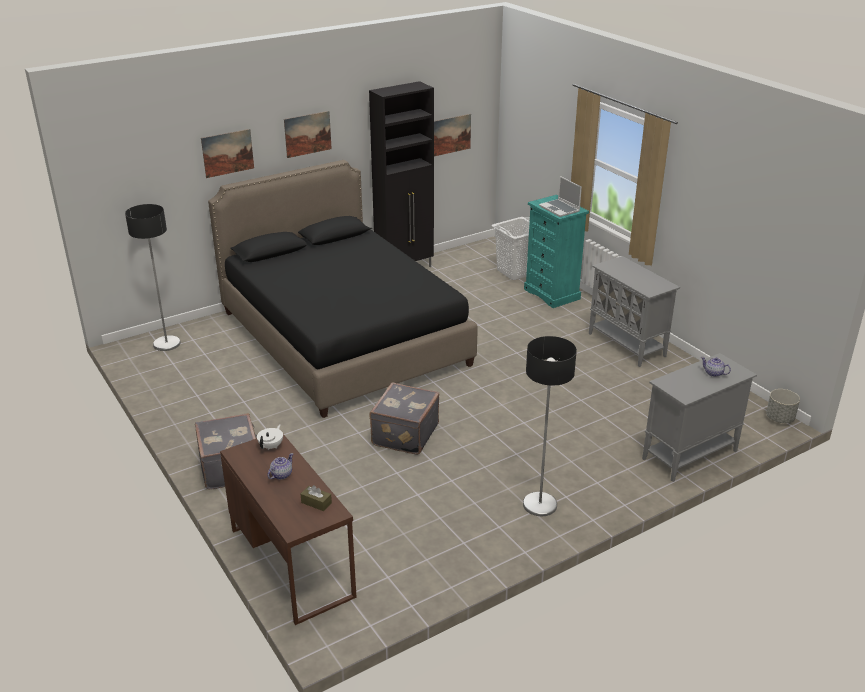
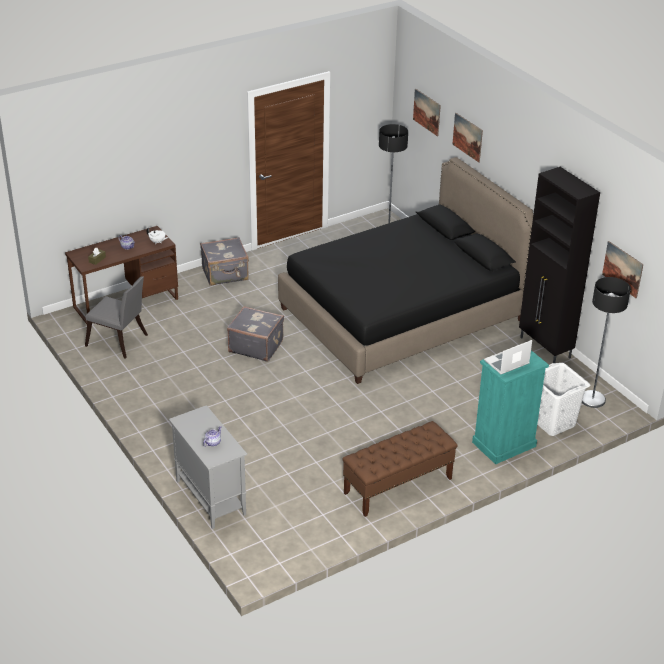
camera: 90 degrees right, 5 degrees up
picture [284,111,332,158] -> picture moved to [413,89,441,137]
floor lamp [523,336,577,516] -> floor lamp moved to [582,277,631,408]
grey cabinet [589,256,680,367] -> brown bench [342,421,458,517]
grey planter [766,389,800,423] -> none
none -> grey chair [85,276,148,359]

